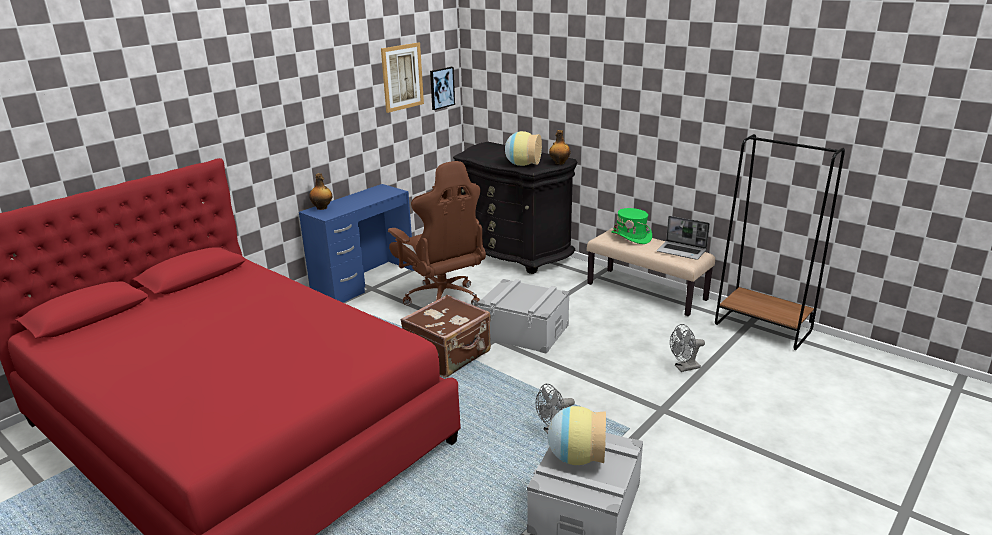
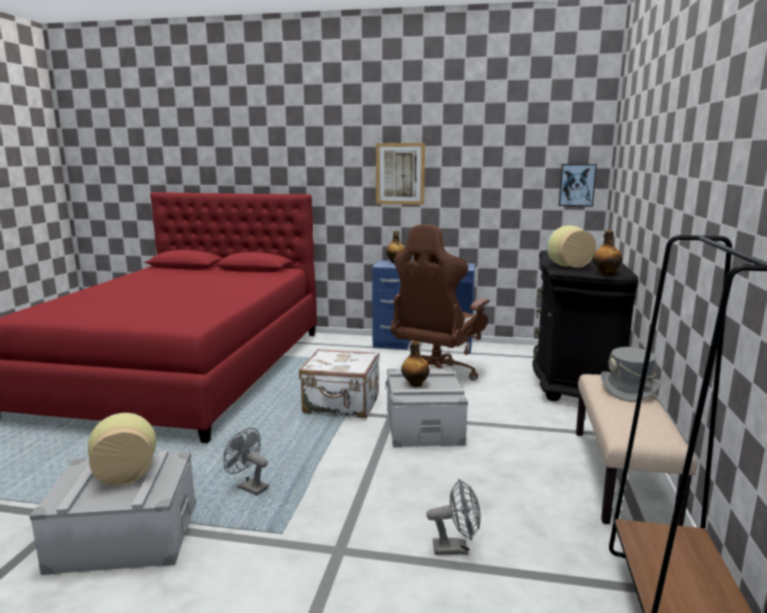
camera: 60 degrees right, 10 degrees down
picture [381,42,424,113] -> picture moved to [376,143,425,205]
brown suitcase [401,295,491,378] -> white suitcase [299,349,379,418]
green hat [611,208,652,244] -> grey hat [601,347,662,402]
laptop [657,216,710,260] -> none
grey fan [670,324,705,372] -> grey fan turned 135 degrees clockwise [426,479,481,555]
none -> bottle [401,341,430,387]

